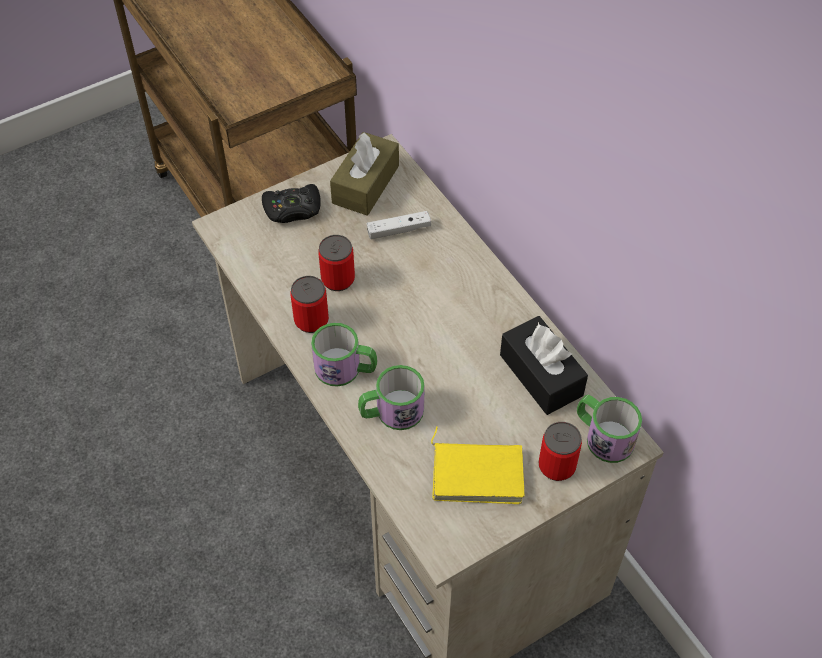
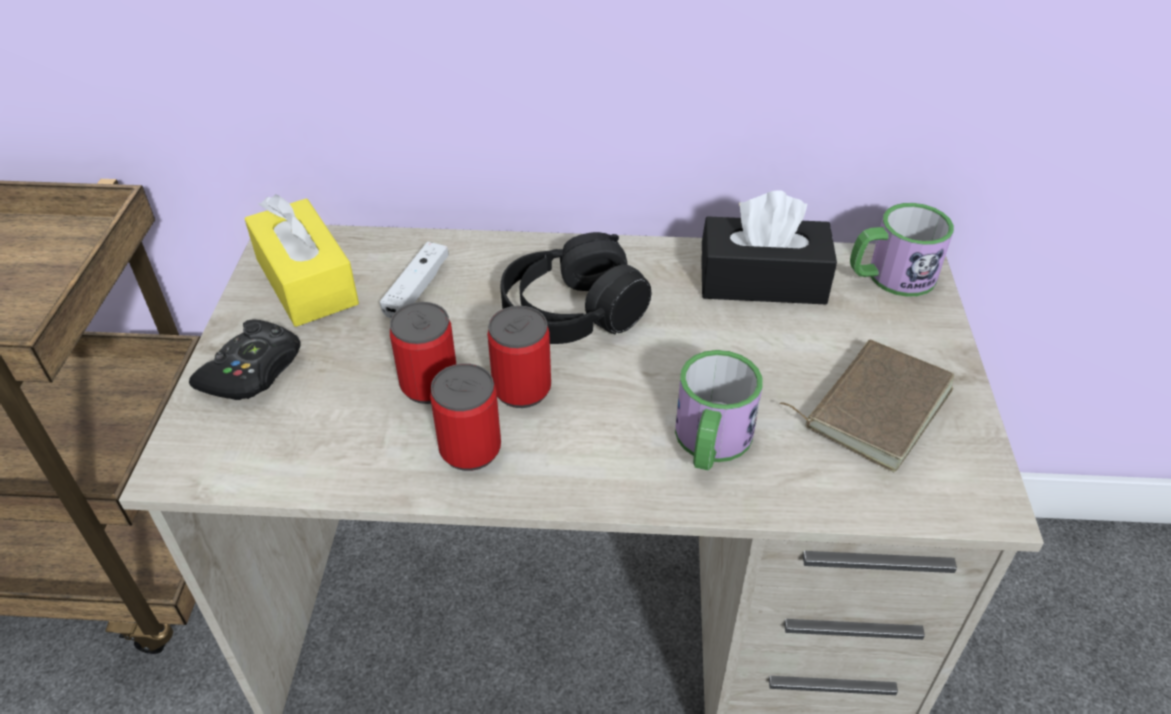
camera: 55 degrees left, 10 degrees down
mug [311,323,377,387] -> none
brown tissue box [330,132,399,216] -> yellow tissue box [244,194,359,327]
yellow book [431,426,525,504] -> brown book [780,340,954,472]
can [539,422,582,481] -> can moved to [487,306,551,408]
none -> black headphones [500,232,651,344]

